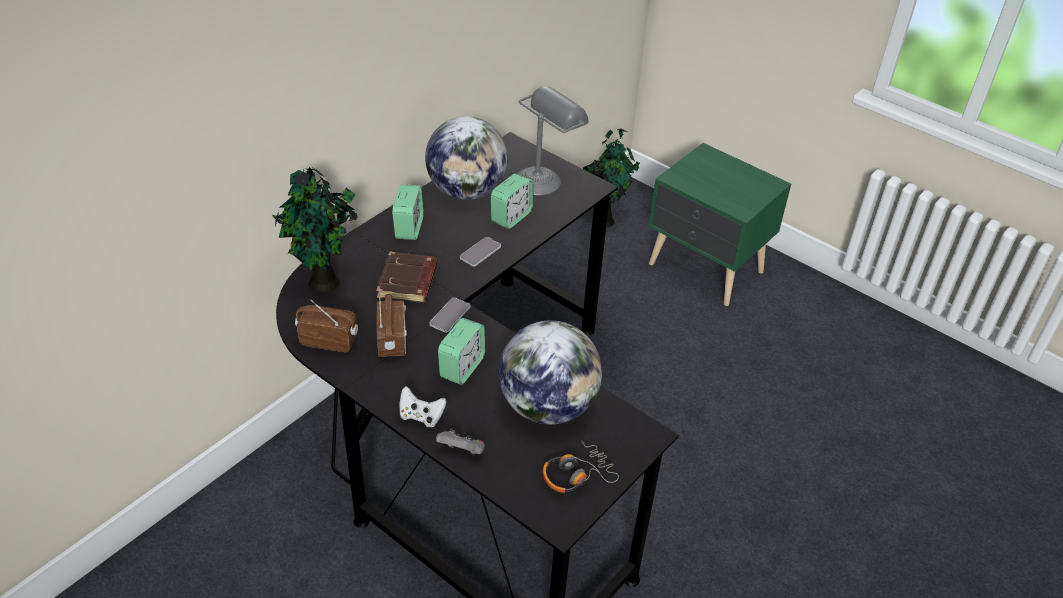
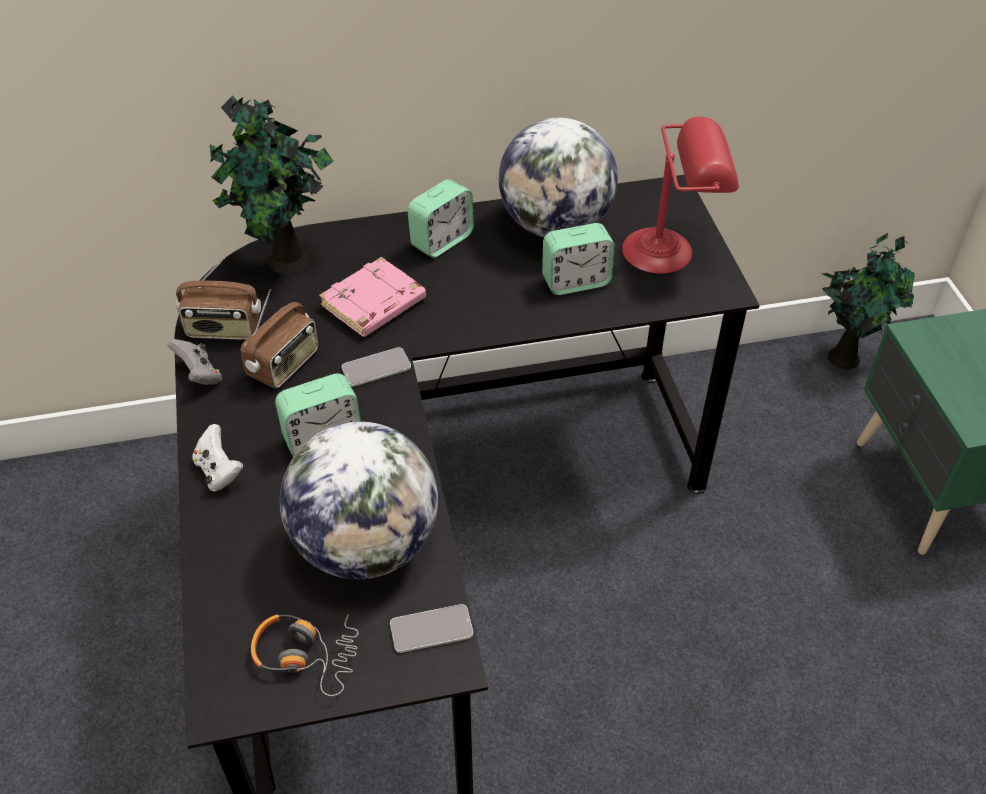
camera: 40 degrees right, 5 degrees up
radio [295,299,358,352] -> radio turned 135 degrees clockwise [176,257,261,340]
brown book [376,252,437,303] -> pink book [319,257,426,337]
grey game controller [436,428,485,455] -> grey game controller moved to [168,339,222,385]
phone [460,237,501,267] -> phone moved to [390,604,473,653]
grey table lamp [517,86,589,195] -> red table lamp [622,117,739,274]

